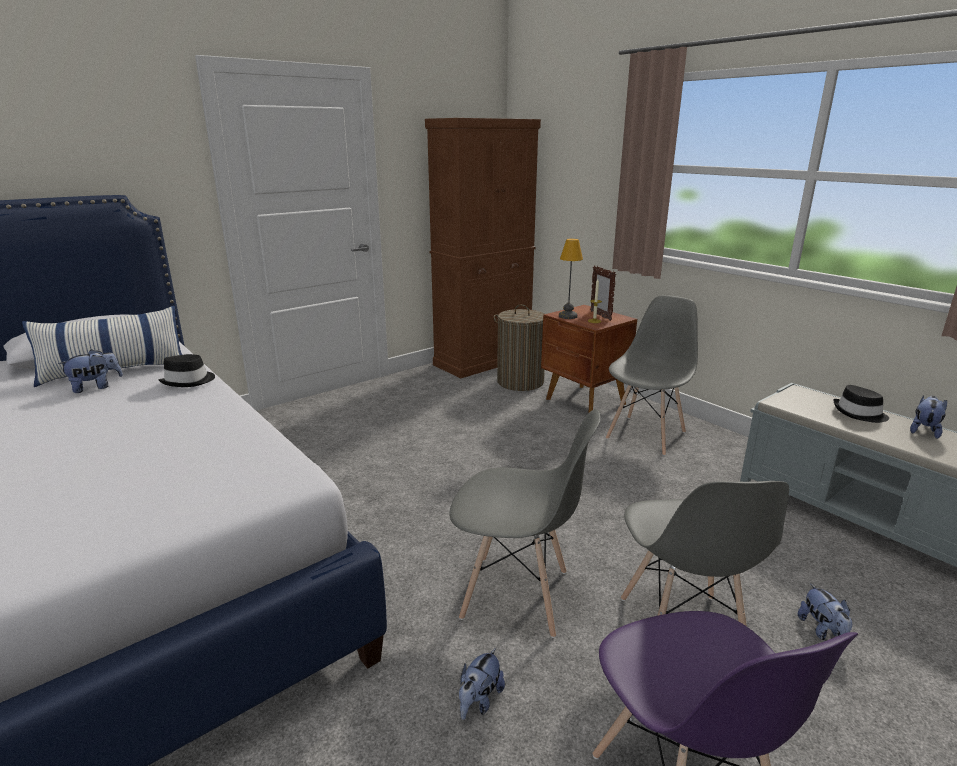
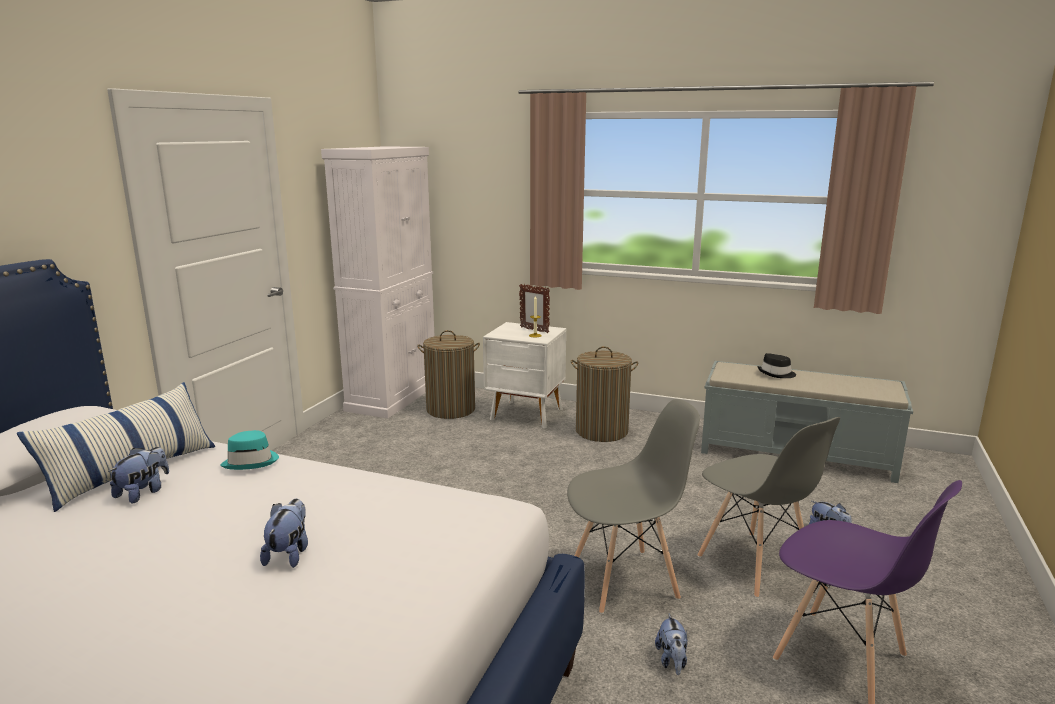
camera: 30 degrees left, 5 degrees down
black hat [158,354,215,387] -> turquoise hat [221,430,279,470]
brown cabinet [425,118,541,378] -> white cabinet [321,146,434,418]
brown nightstand [541,305,637,413] -> white nightstand [483,322,566,428]
table lamp [559,238,583,319] -> none
grey chair [606,295,698,456] -> laundry basket [571,346,638,442]
plush toy [910,396,947,439] -> plush toy moved to [260,499,308,568]

